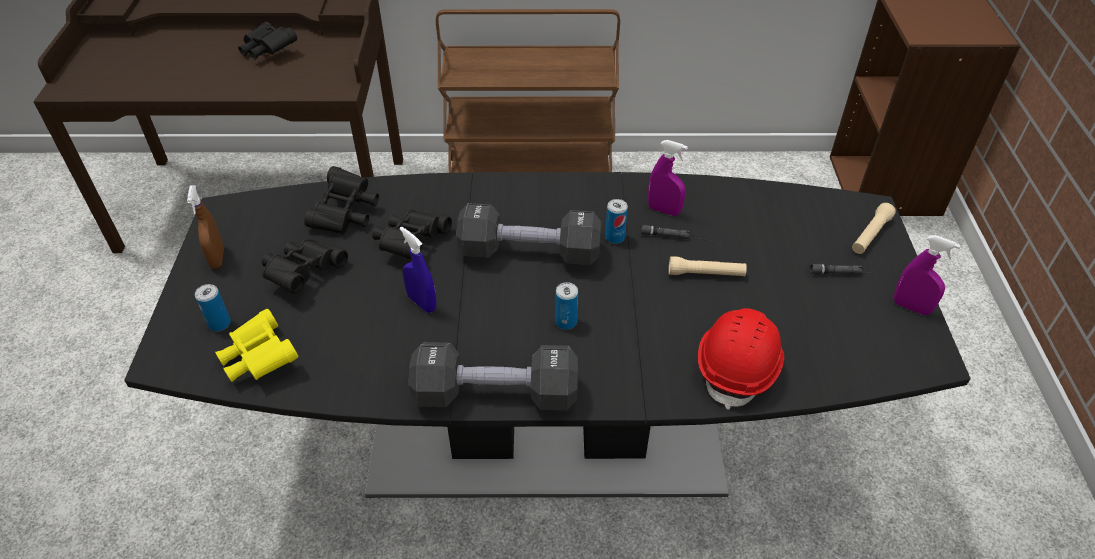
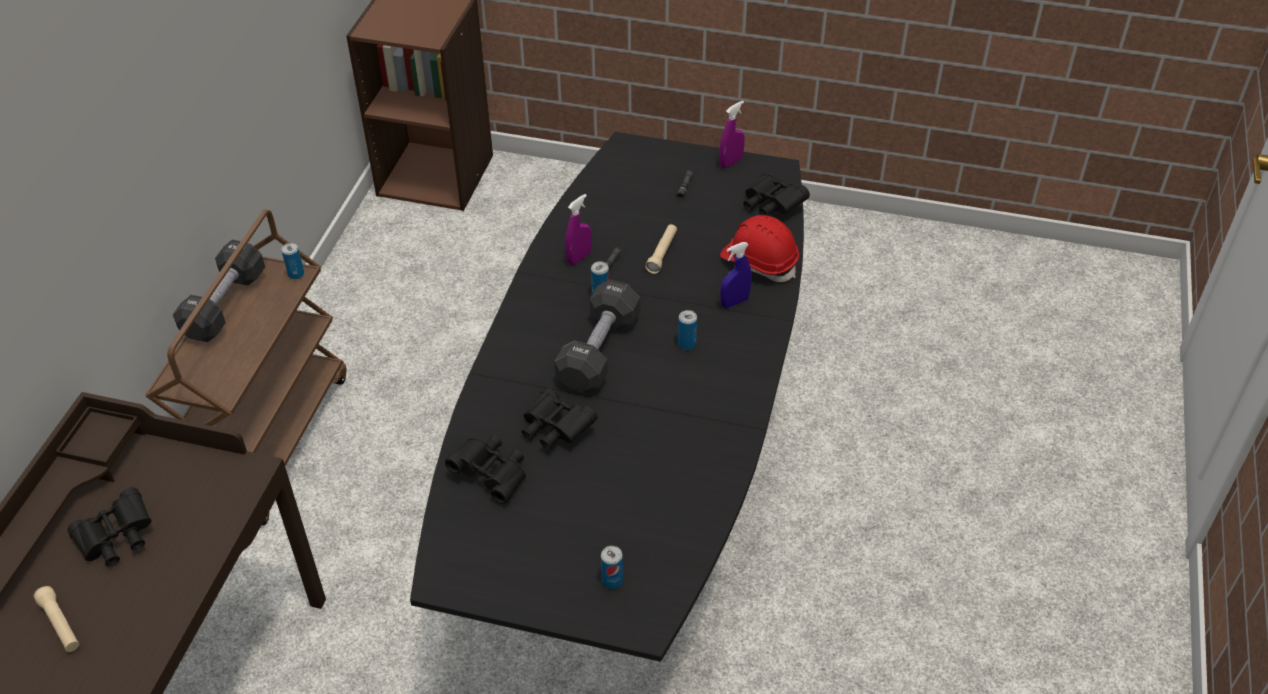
camera: 75 degrees left, 0 degrees up
brown spray bottle [187,185,224,269] -> none
yellow binoculars [215,309,298,382] -> none
black binoculars [262,239,348,293] -> black binoculars moved to [743,171,810,216]
blue spray bottle [399,226,437,313] -> blue spray bottle moved to [720,242,751,308]
black dumbbell [409,342,578,411] -> black dumbbell moved to [173,240,265,342]
beige flashlight [852,203,896,254] -> beige flashlight moved to [34,586,79,652]
none -> can [282,243,304,279]

